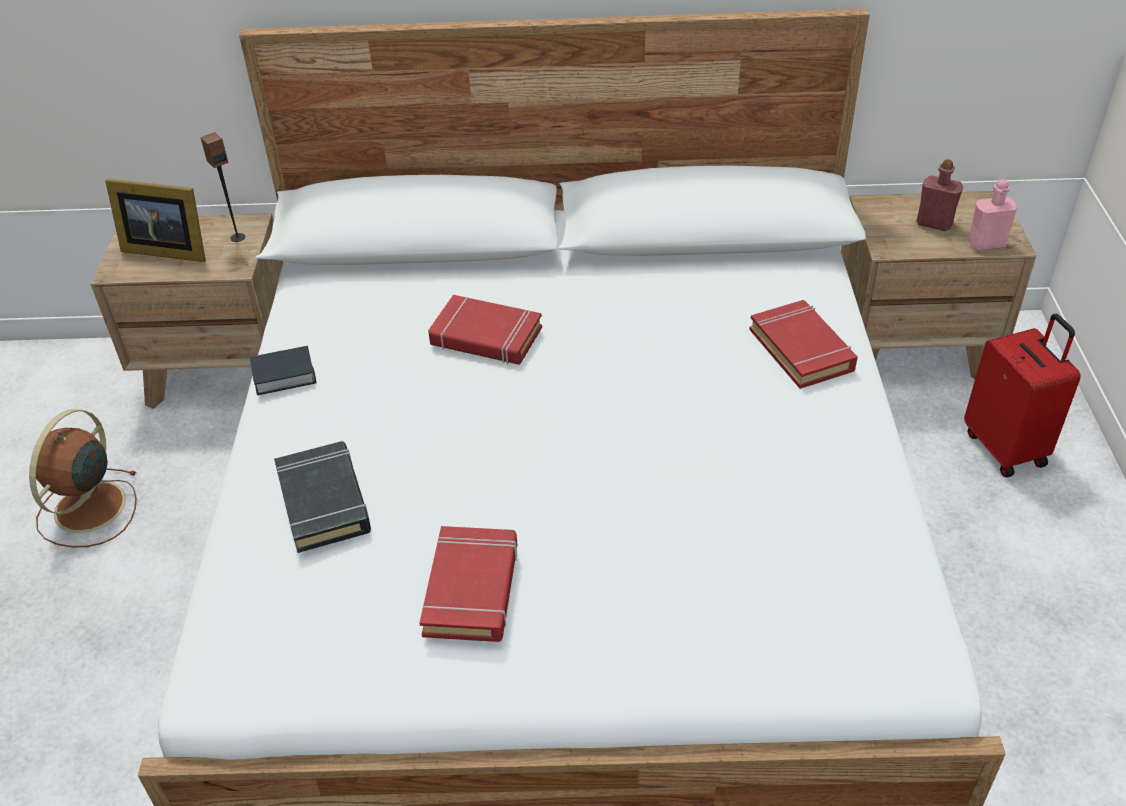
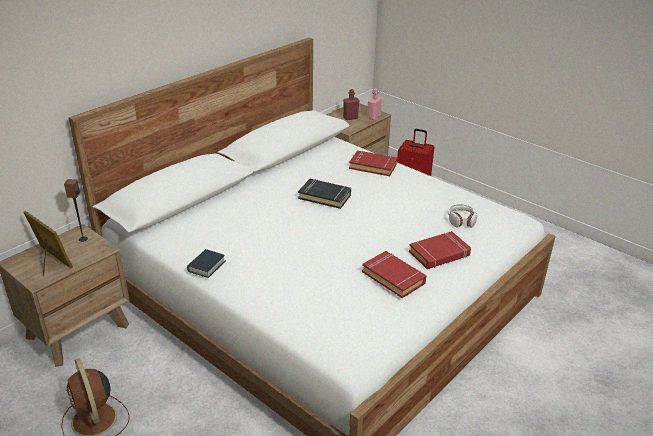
camera: 50 degrees left, 10 degrees down
picture frame [105,179,206,262] -> picture frame turned 105 degrees counterclockwise [23,211,73,276]
black book [274,441,371,553] -> black book moved to [298,179,351,209]
red book [428,295,542,365] -> red book moved to [409,231,471,269]
none -> headphones [448,204,477,228]

